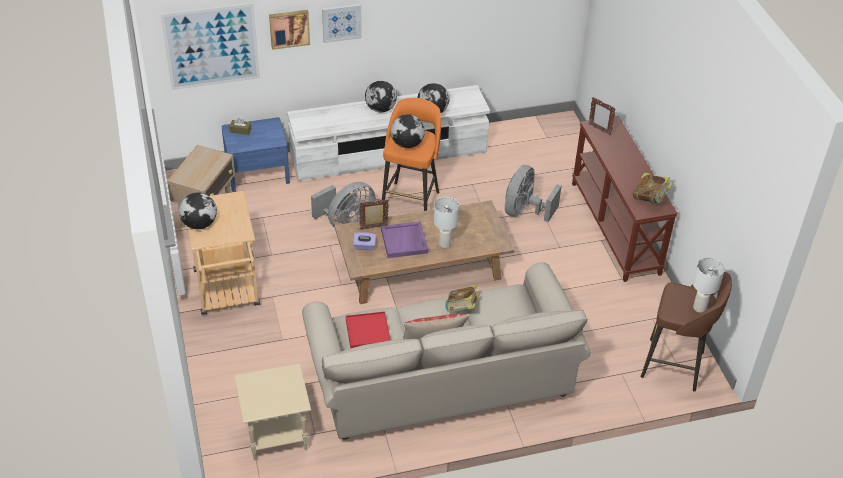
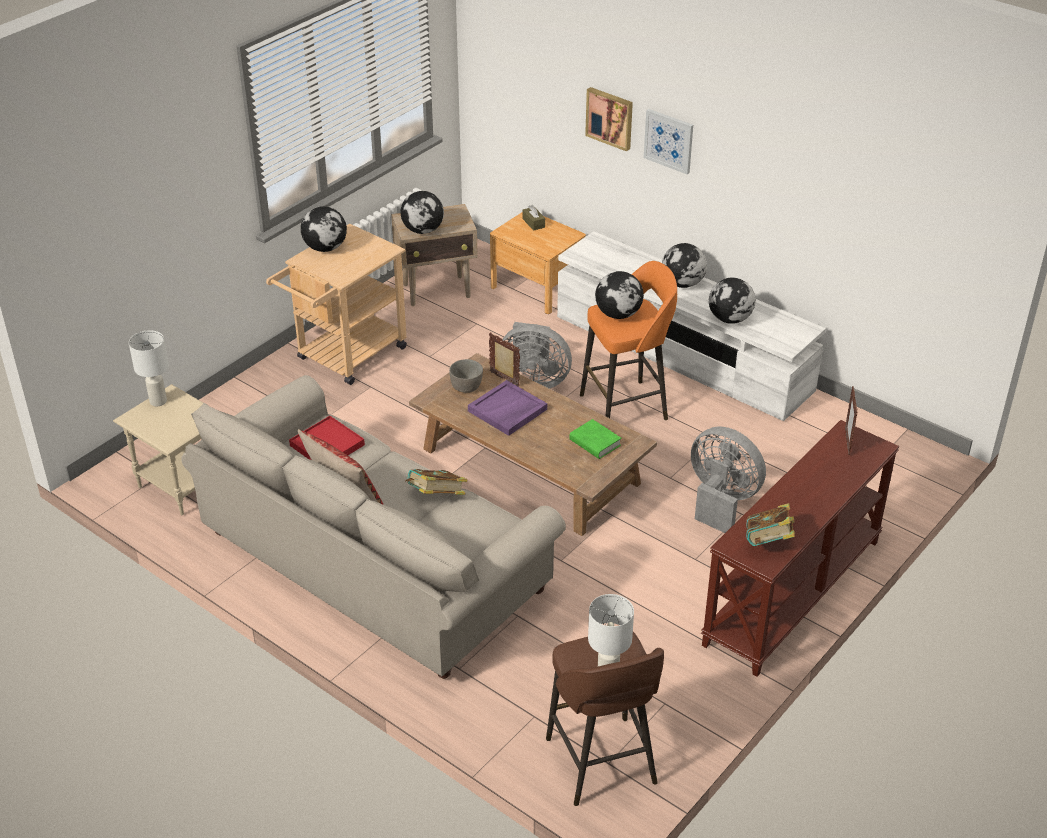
camera: 55 degrees right, 5 degrees down
picture [160,3,260,90] -> none
blue nightstand [221,117,290,192] -> brown nightstand [490,212,586,314]
purple tissue box [353,232,376,250] -> grey bowl [449,359,483,393]
white table lamp [434,197,459,248] -> white table lamp moved to [129,330,169,406]
grey fan [505,165,562,222] -> grey fan turned 45 degrees clockwise [691,427,766,533]
none -> globe [400,191,444,234]
none -> green book [569,419,621,459]

